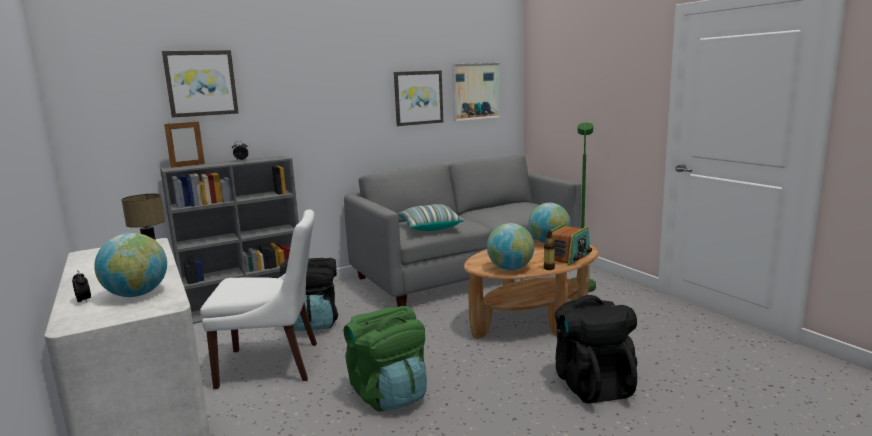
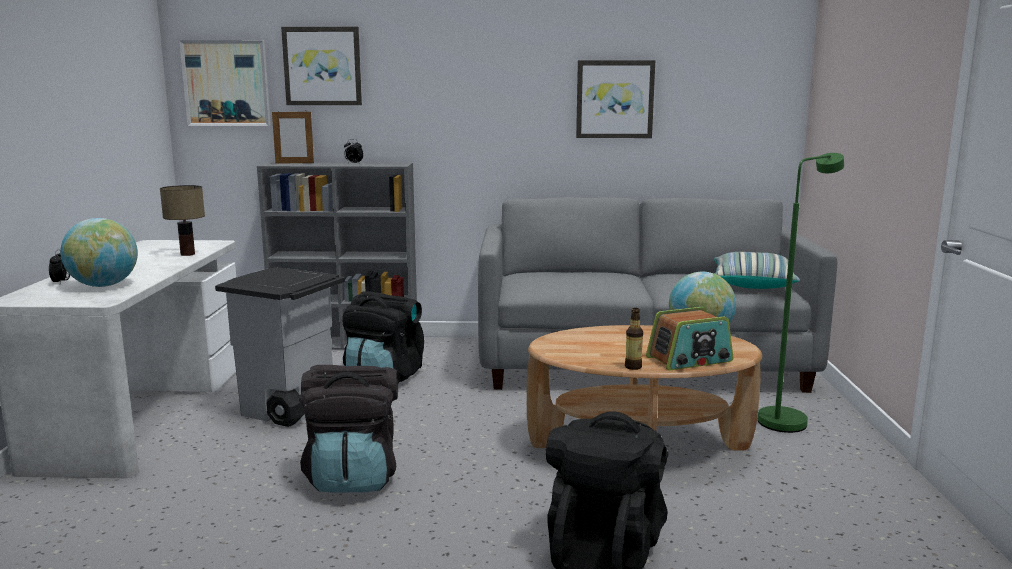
camera: 30 degrees right, 0 degrees up
white chair [200,209,317,389] -> grey trash can [215,267,345,427]
green backpack [344,306,427,411] -> black backpack [299,365,398,493]
pillow [398,204,465,231] -> pillow moved to [714,252,800,289]
picture [452,63,501,121] -> picture moved to [179,40,271,126]
globe [487,223,534,270] -> none

